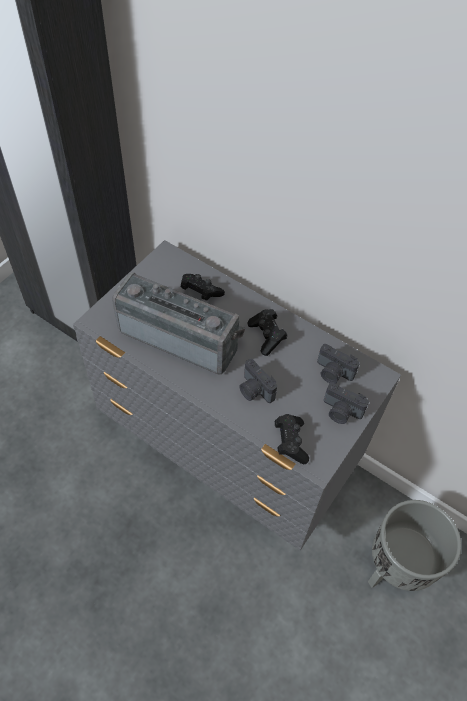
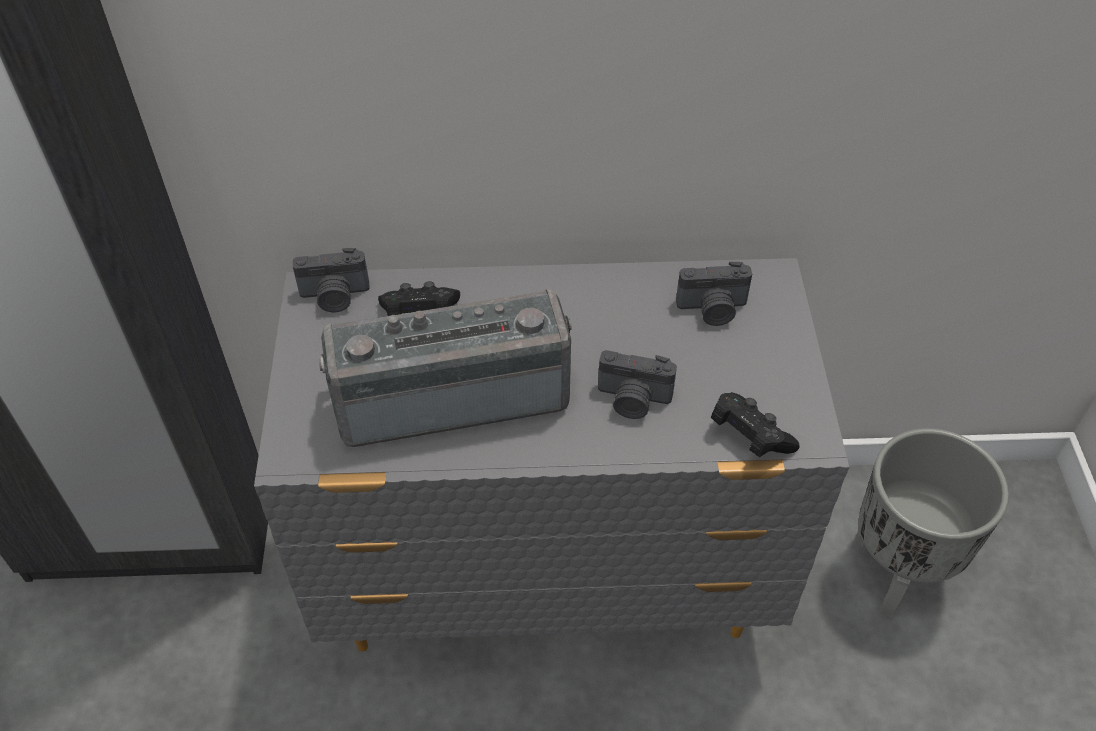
camera: 35 degrees left, 5 degrees down
black game controller [247,309,287,356] -> none
camera [324,383,369,424] -> camera moved to [293,248,370,312]

